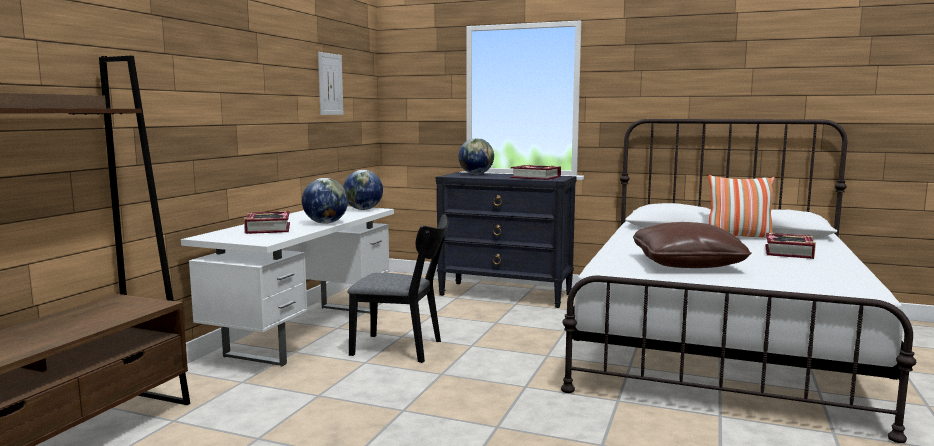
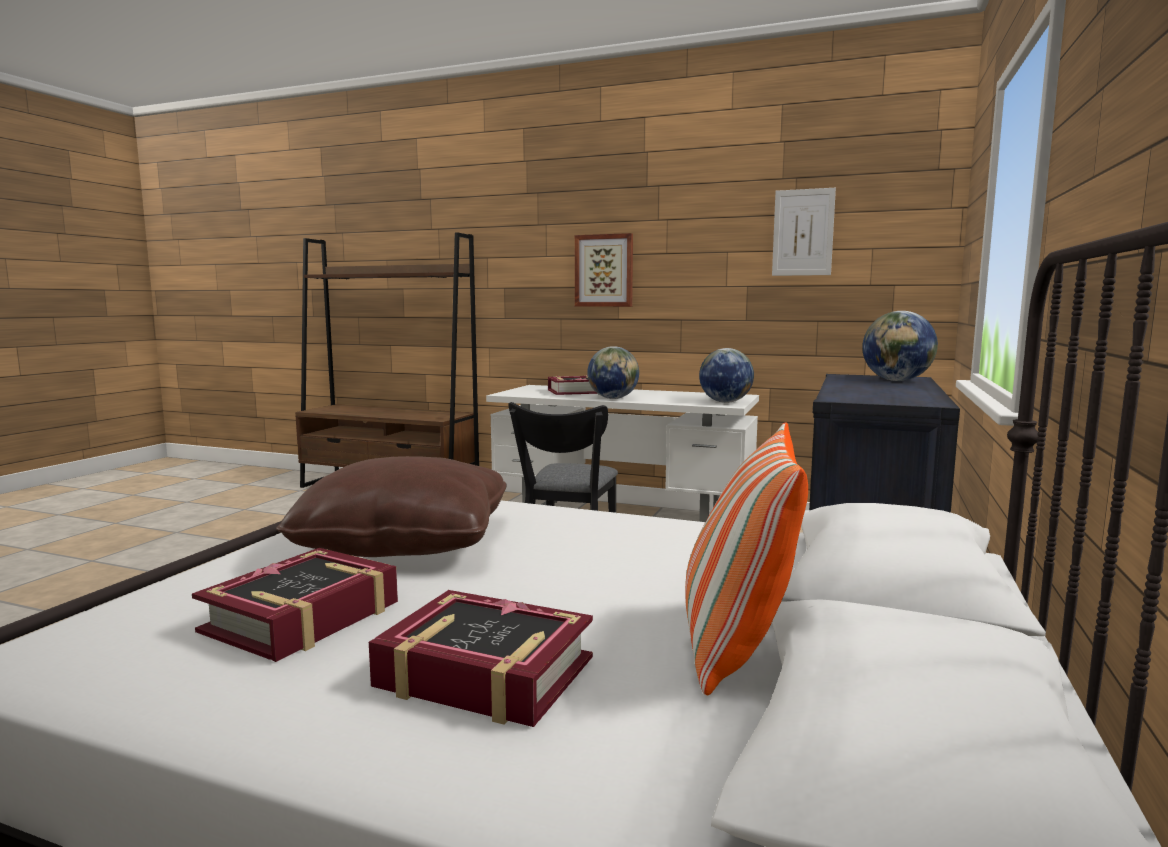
camera: 90 degrees right, 0 degrees up
book [511,165,561,180] -> book moved to [192,548,398,662]
none -> picture [575,233,633,307]

